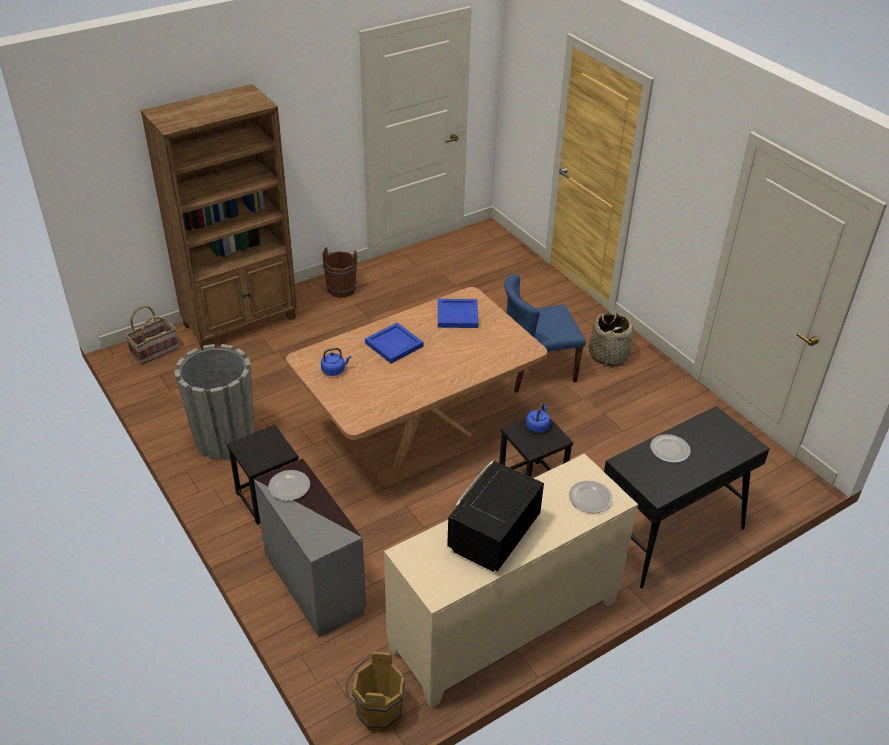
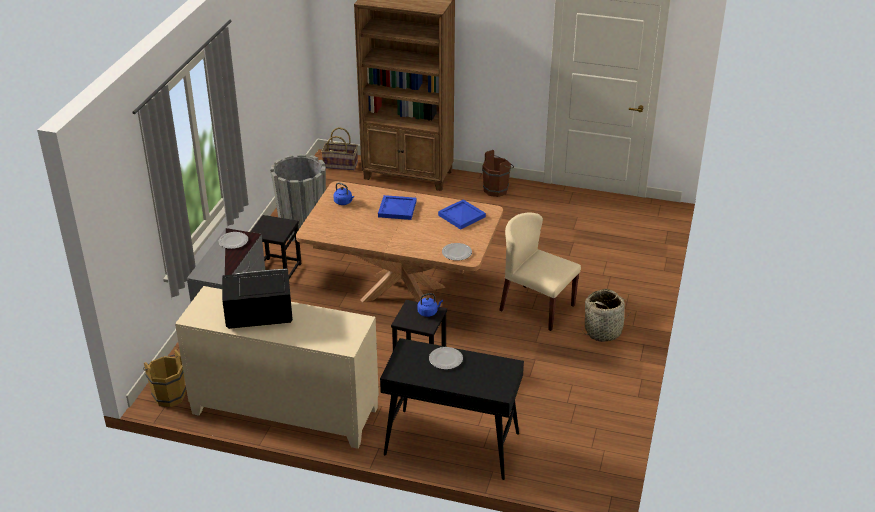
camera: 50 degrees right, 5 degrees down
blue chair [504,274,586,393] -> beige chair [499,212,581,331]
plate [569,481,613,513] -> plate moved to [442,243,472,261]

